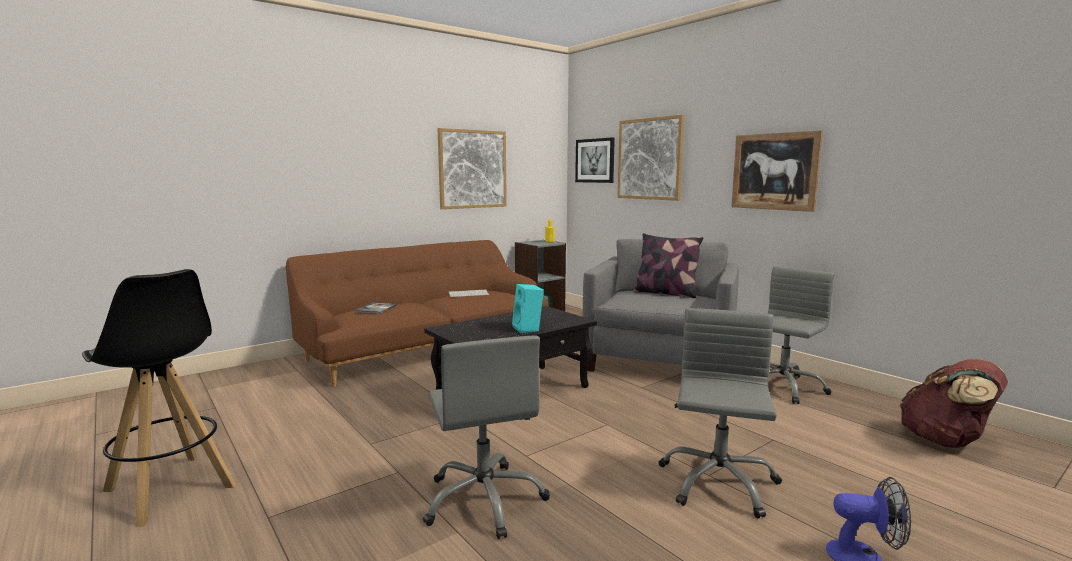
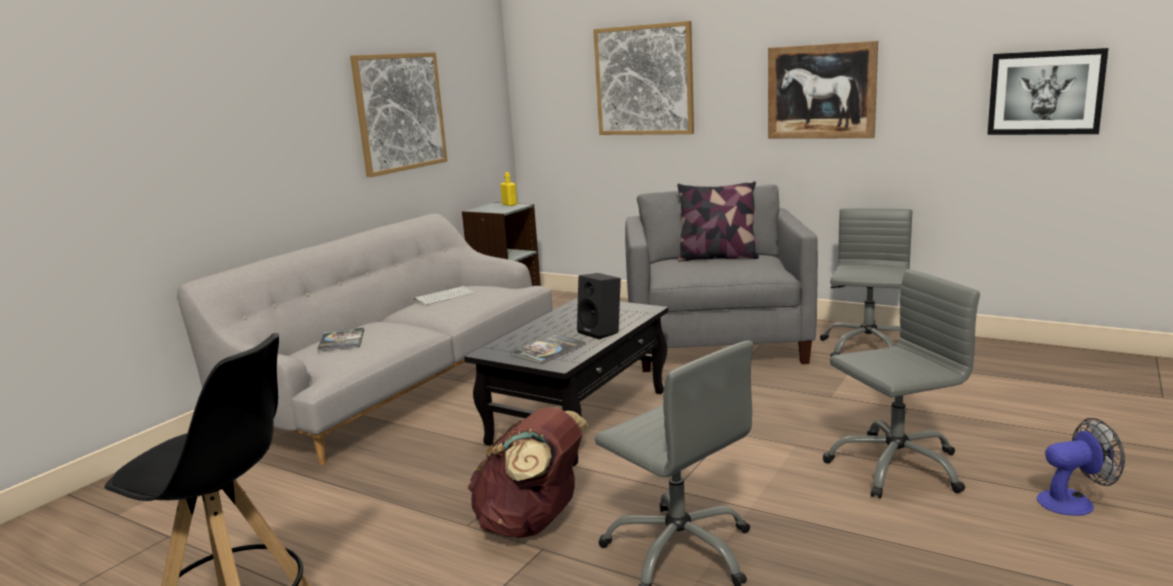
camera: 20 degrees left, 5 degrees up
brown sofa [286,240,549,387] -> grey sofa [177,214,553,465]
turquoise speaker [512,284,544,333] -> black speaker [577,273,621,339]
picture [575,137,615,183] -> picture moved to [987,48,1108,135]
grey office chair [659,308,782,518] -> grey office chair turned 75 degrees clockwise [823,269,980,499]
brown backpack [900,359,1008,448] -> brown backpack moved to [468,407,589,538]
none -> book [510,334,585,364]

